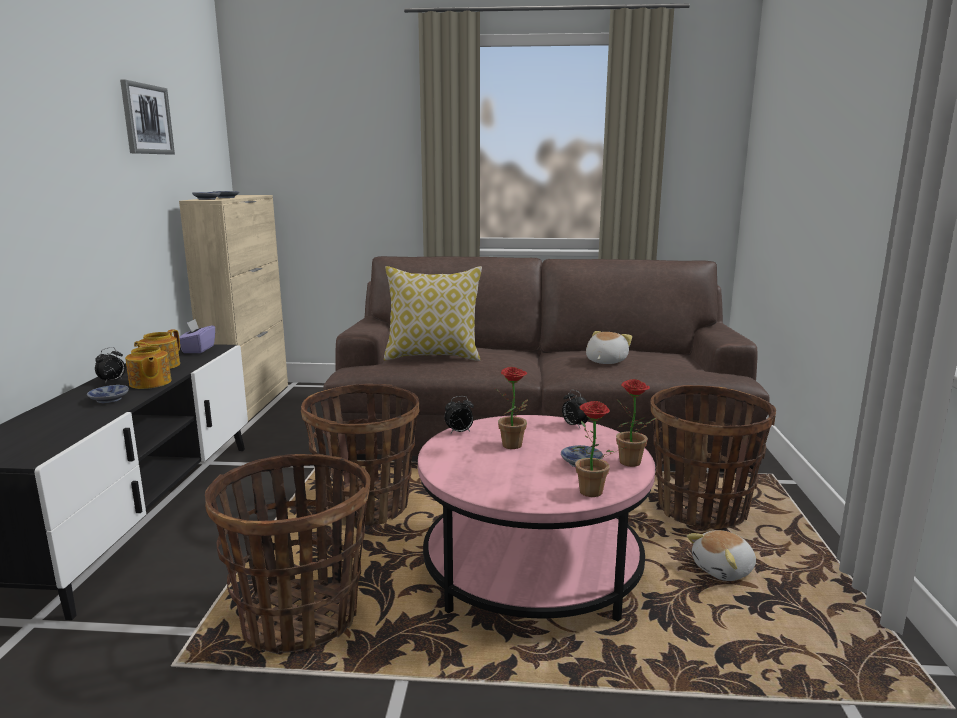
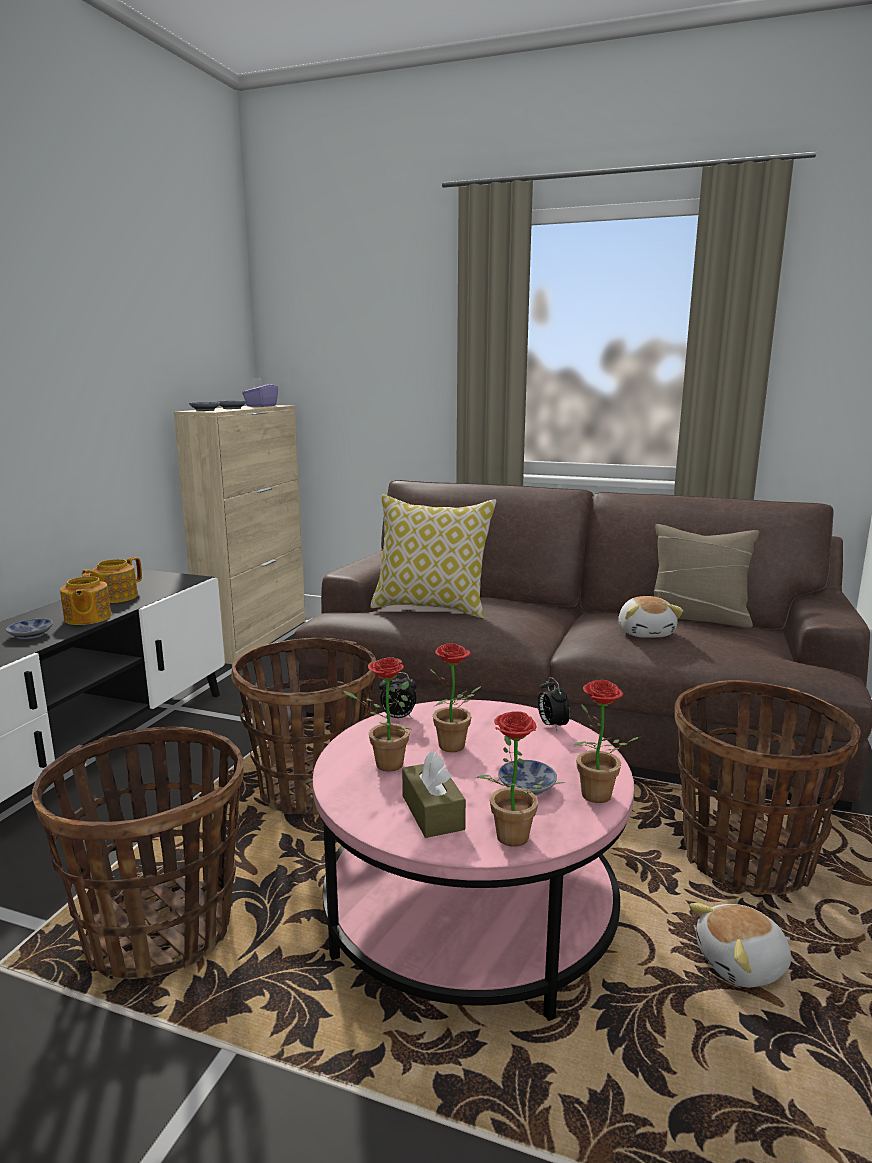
camera: 15 degrees right, 0 degrees up
alarm clock [95,347,125,384] -> none
picture [120,80,175,154] -> none
purple tissue box [179,319,215,353] -> purple tissue box moved to [242,378,278,407]
plush toy [586,331,632,364] -> plush toy turned 135 degrees clockwise [619,596,683,638]
none -> potted plant [344,657,410,772]
none -> brown tissue box [402,751,466,838]
none -> beige pillow [654,524,759,628]

